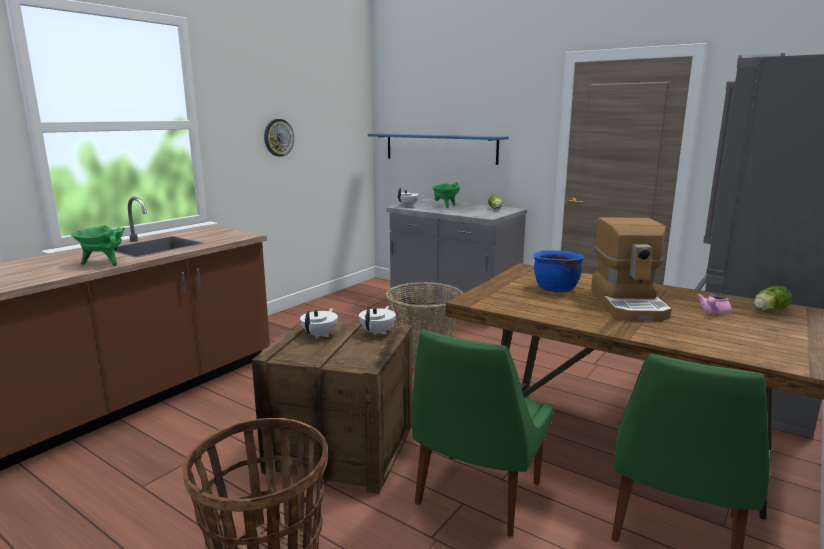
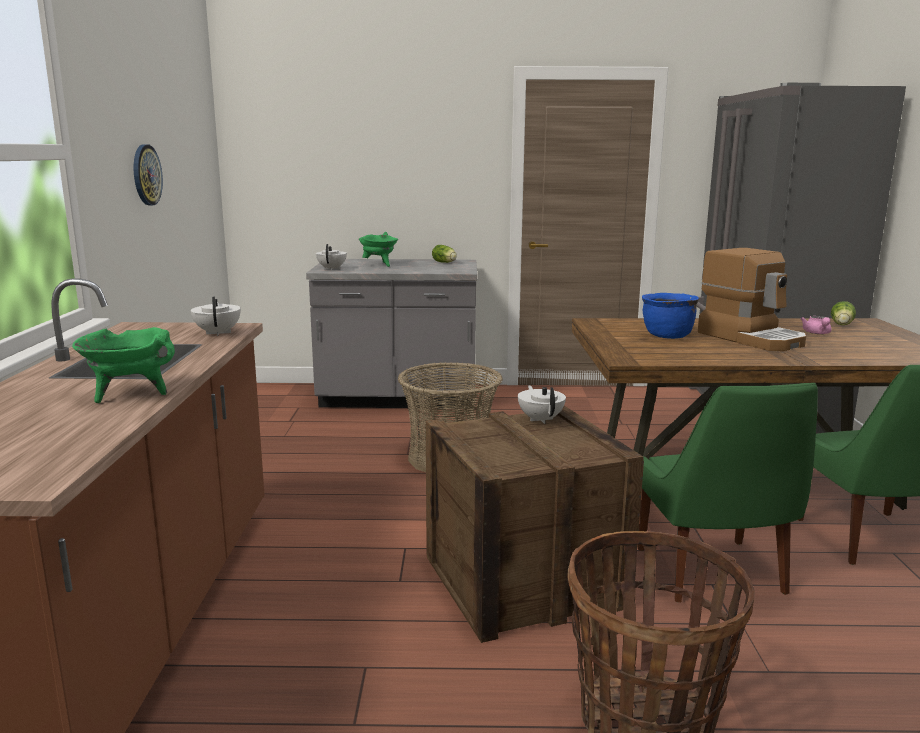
camera: 35 degrees left, 0 degrees up
white teapot [300,308,338,339] -> white teapot moved to [191,297,241,336]
blue shelf [368,133,509,165] -> none

